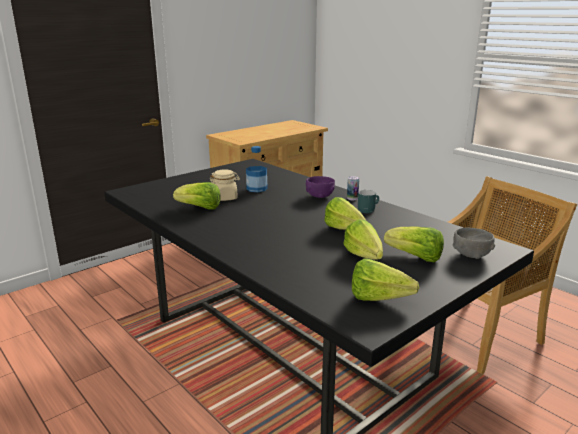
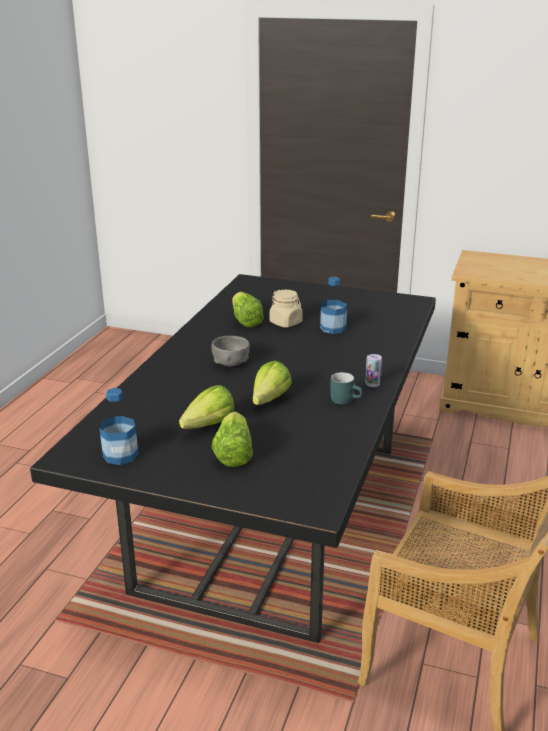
camera: 60 degrees right, 5 degrees up
purple bowl [306,176,335,198] -> none
lettuce [352,258,419,301] -> bottle [100,388,139,465]
grey bowl [453,228,495,259] -> grey bowl moved to [211,336,250,367]

